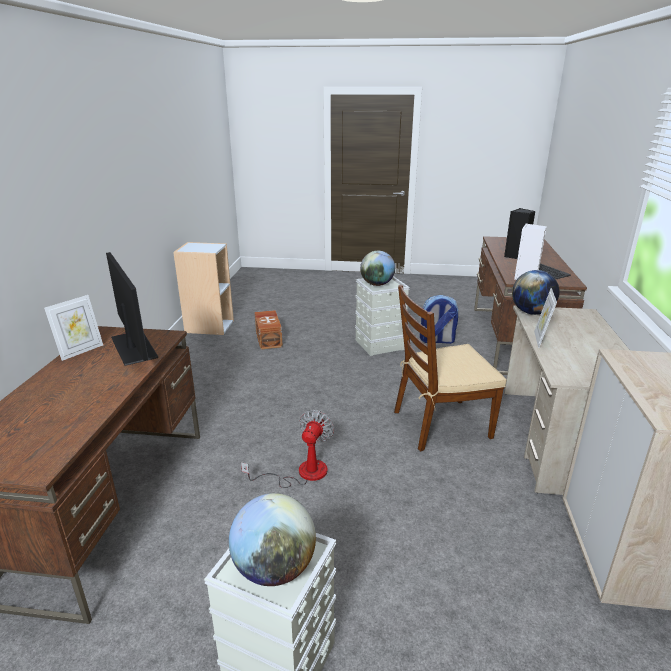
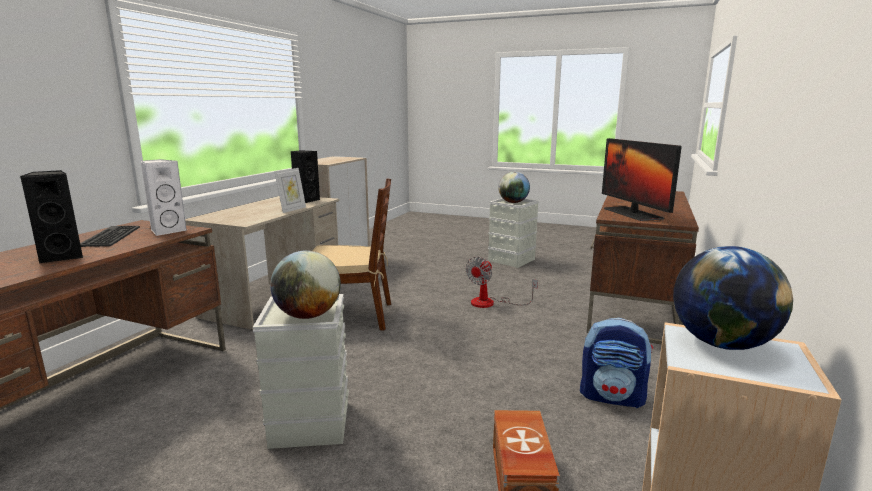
camera: 165 degrees left, 10 degrees down
picture frame [44,295,103,361] -> none
backpack [420,295,458,344] -> backpack moved to [580,318,653,408]
globe [512,270,560,315] -> globe moved to [673,246,793,350]
none -> black speaker [291,150,320,203]

